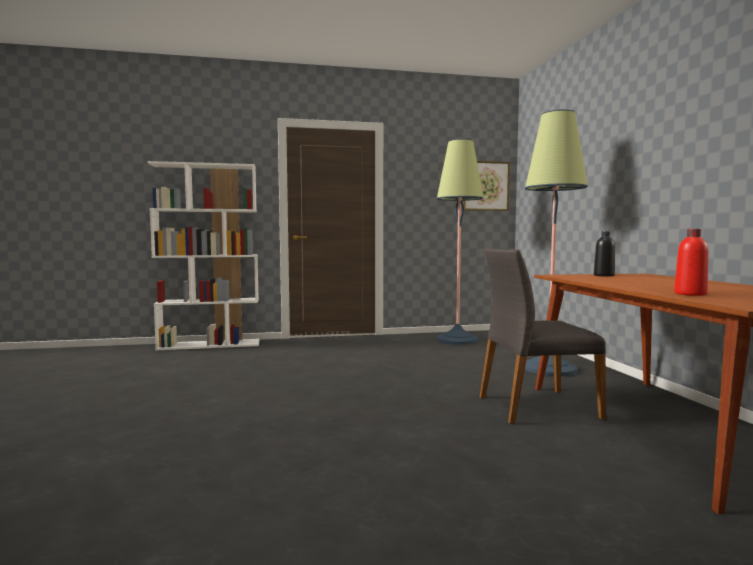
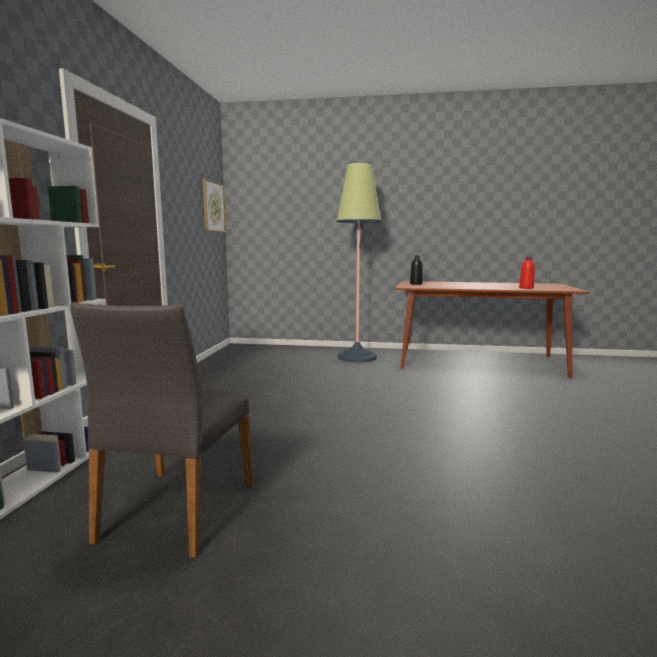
camera: 70 degrees left, 5 degrees up
floor lamp [437,139,483,345] -> none
grey chair [480,248,606,424] -> grey chair moved to [70,302,253,558]

